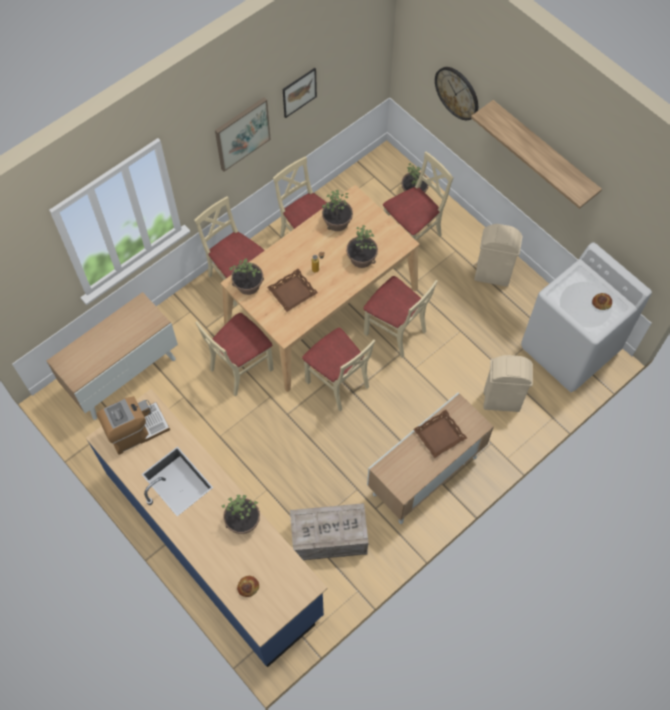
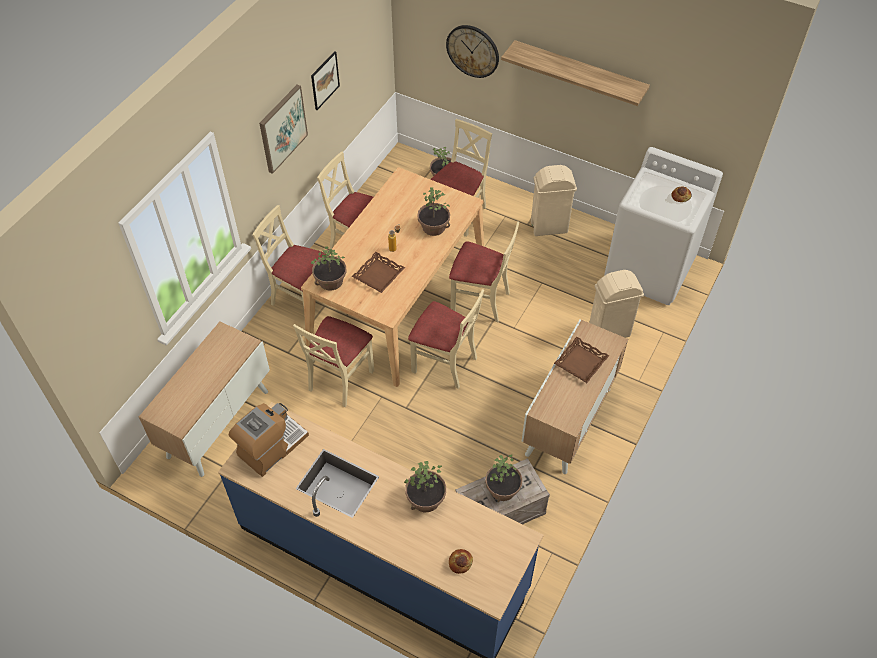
camera: 20 degrees left, 10 degrees down
potted plant [322,190,353,231] -> potted plant moved to [485,454,523,502]

